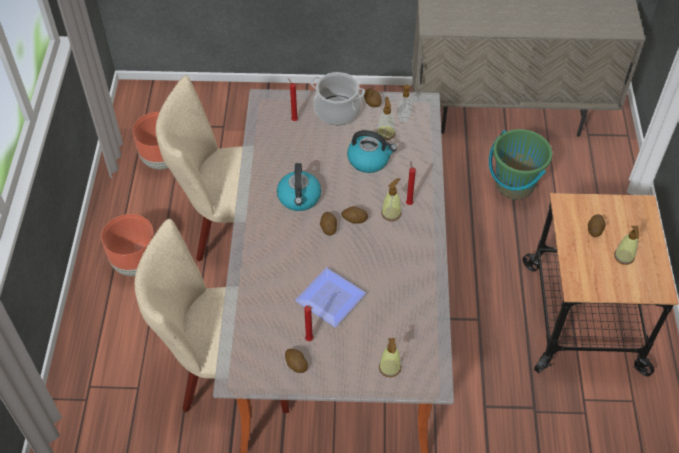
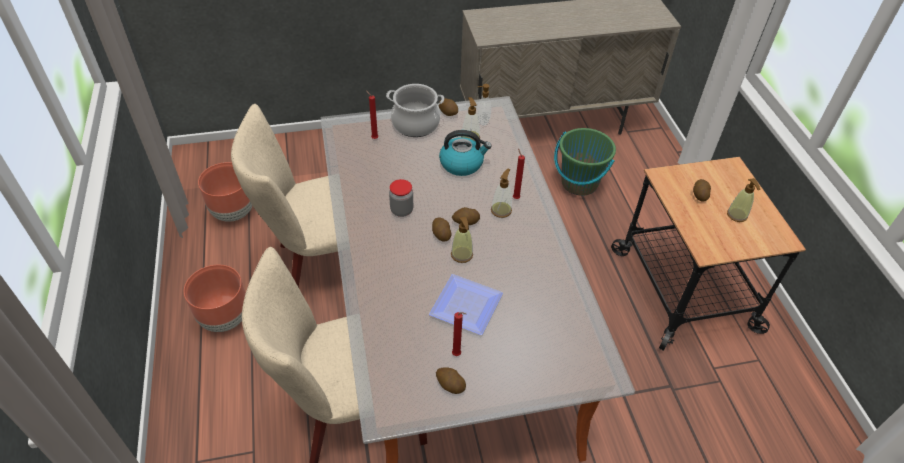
camera: 15 degrees left, 5 degrees down
kettle [277,163,321,211] -> jar [389,179,413,217]
soap dispenser [379,338,401,377] -> soap dispenser moved to [451,216,473,263]

